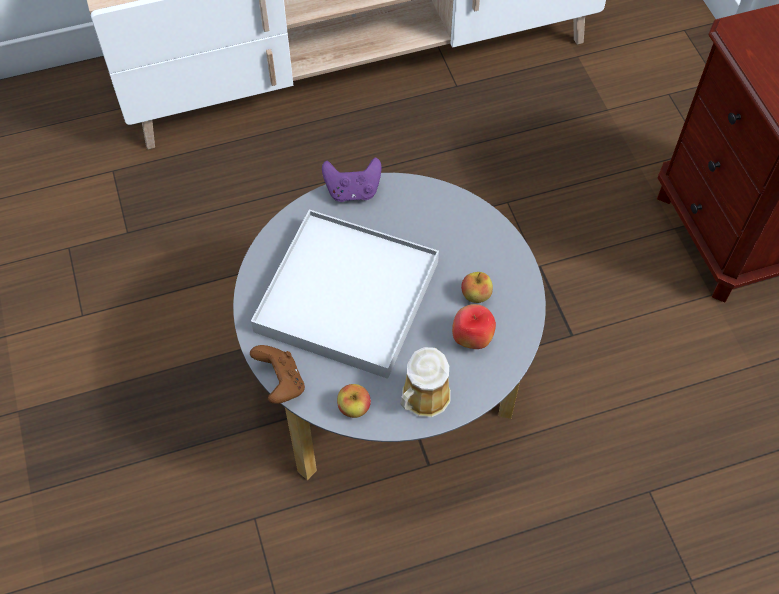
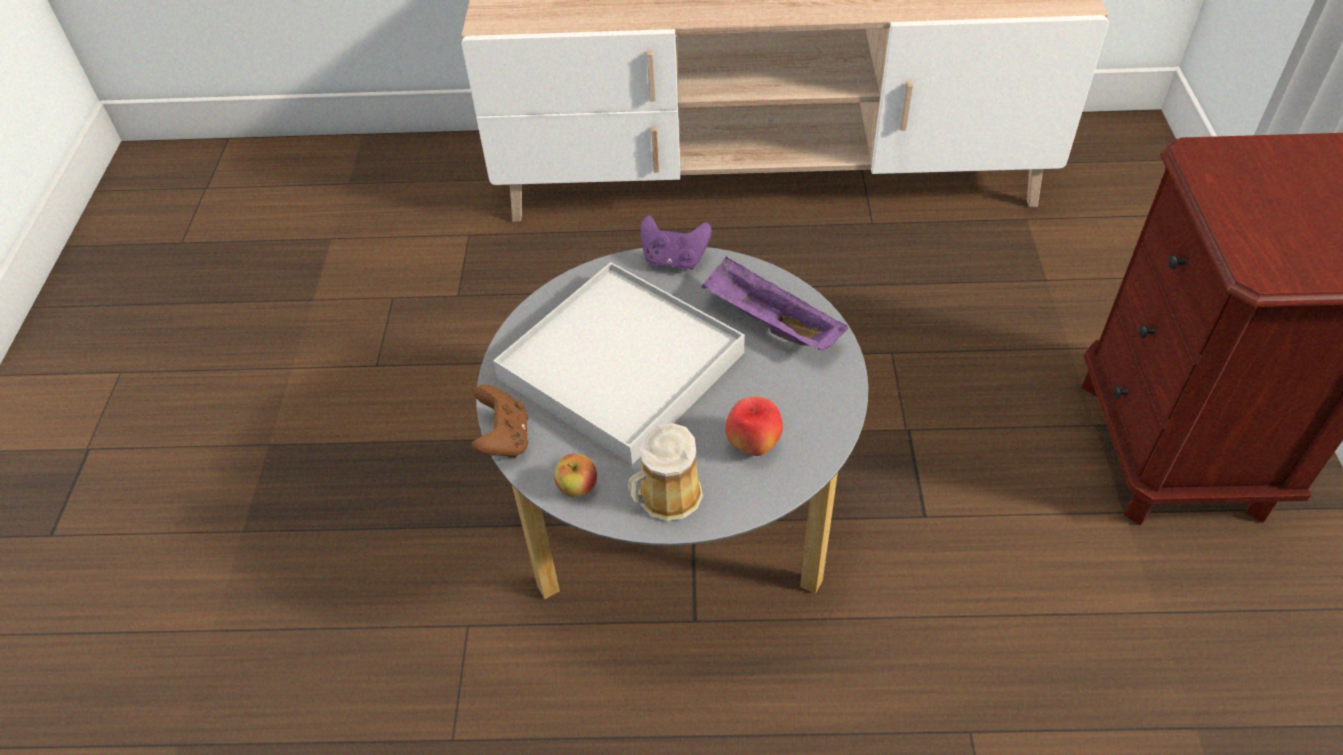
camera: 20 degrees right, 10 degrees down
apple [461,272,493,303] -> none
none -> purple tray [701,256,848,350]

